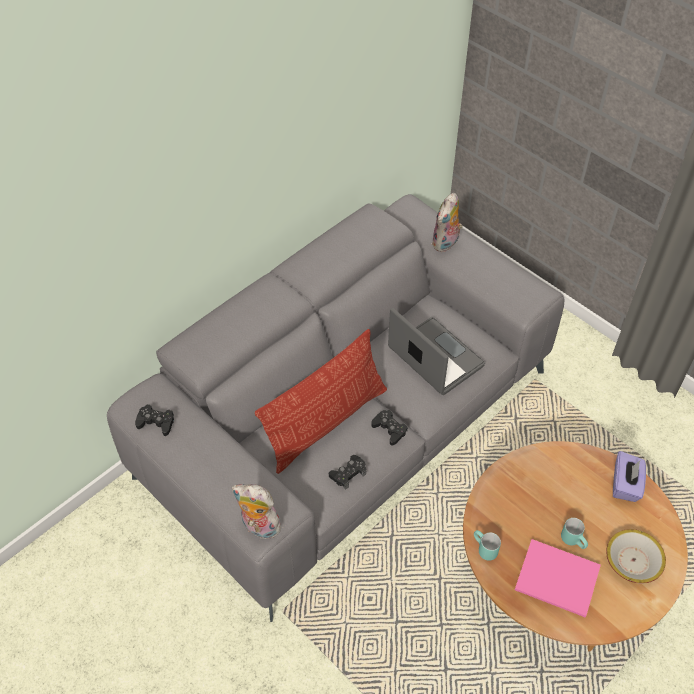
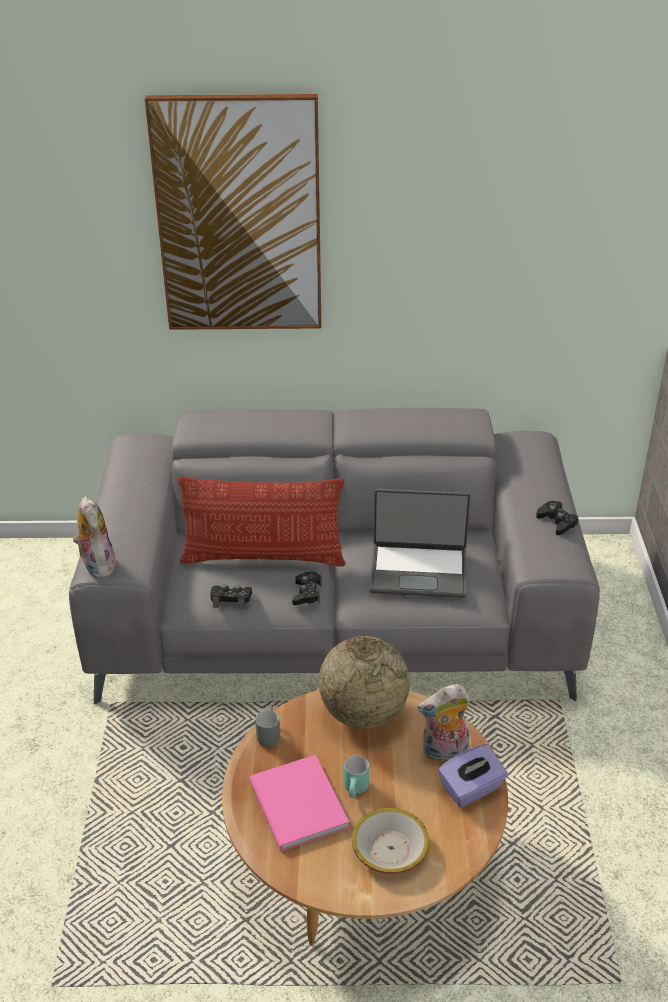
camera: 45 degrees right, 15 degrees down
black game controller [135,404,174,436] -> black game controller moved to [536,501,578,535]
laptop [388,308,485,395] -> laptop turned 90 degrees clockwise [370,489,470,598]
plush toy [432,193,463,252] -> plush toy moved to [418,684,470,761]
turquoise mug [474,530,501,561] -> grey mug [255,706,280,747]
none -> picture [145,94,321,330]
none -> globe [318,636,410,729]

